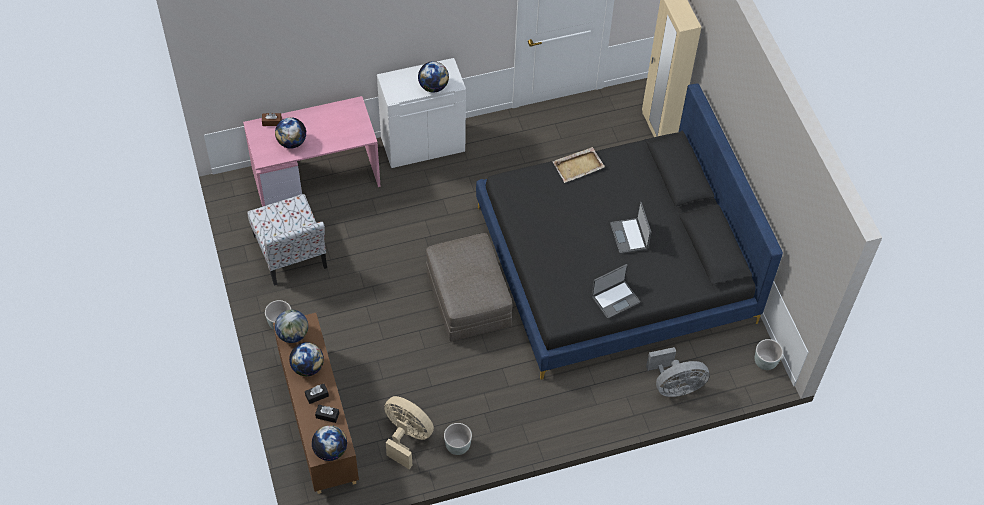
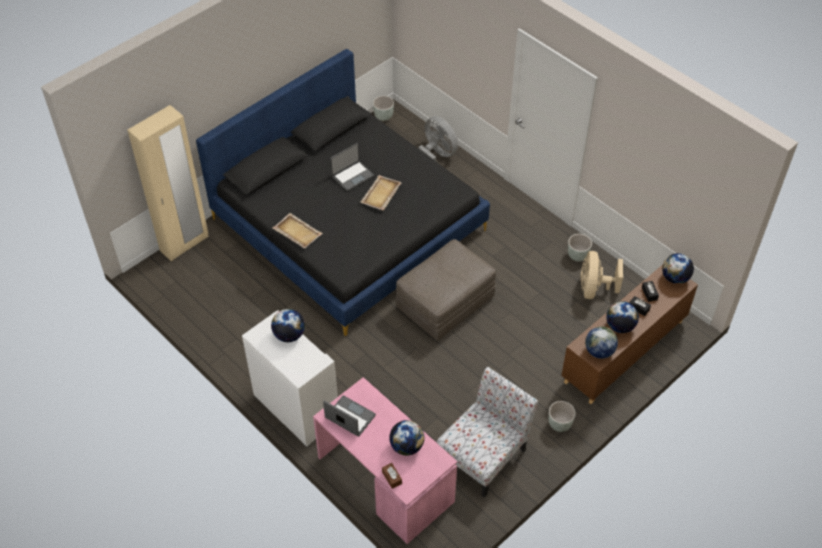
camera: 115 degrees left, 5 degrees down
laptop [592,264,640,319] -> laptop moved to [323,395,376,436]
none -> beige tray [360,175,402,210]

